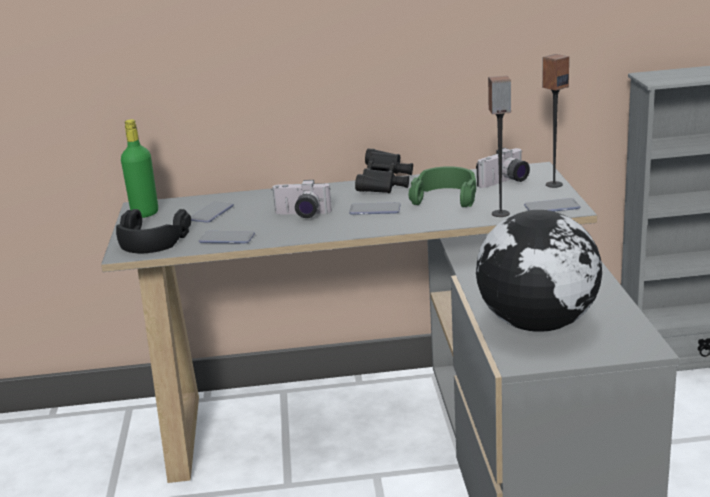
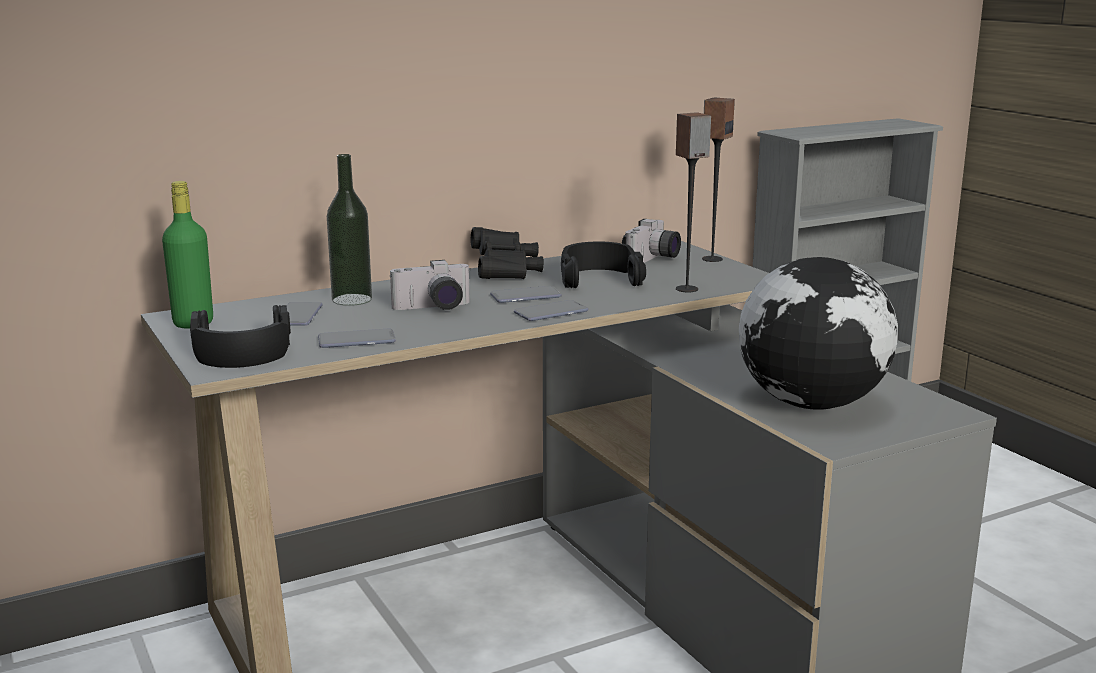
camera: 25 degrees left, 5 degrees down
green headphones [409,166,476,207] -> black headphones [561,242,646,288]
phone [524,198,581,212] -> phone moved to [514,300,589,321]
none -> bottle [327,154,372,306]

